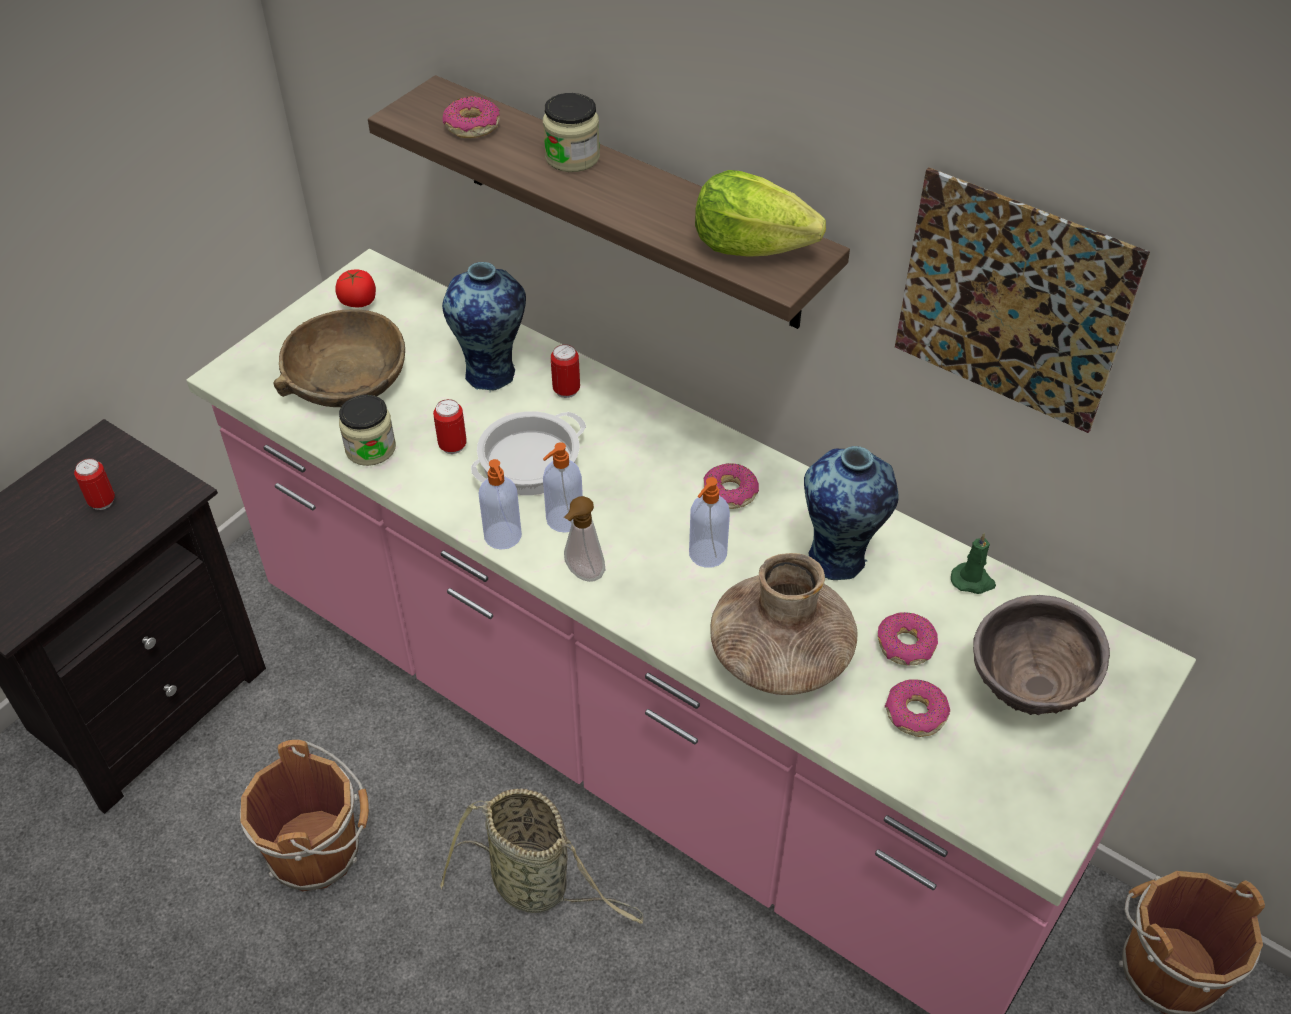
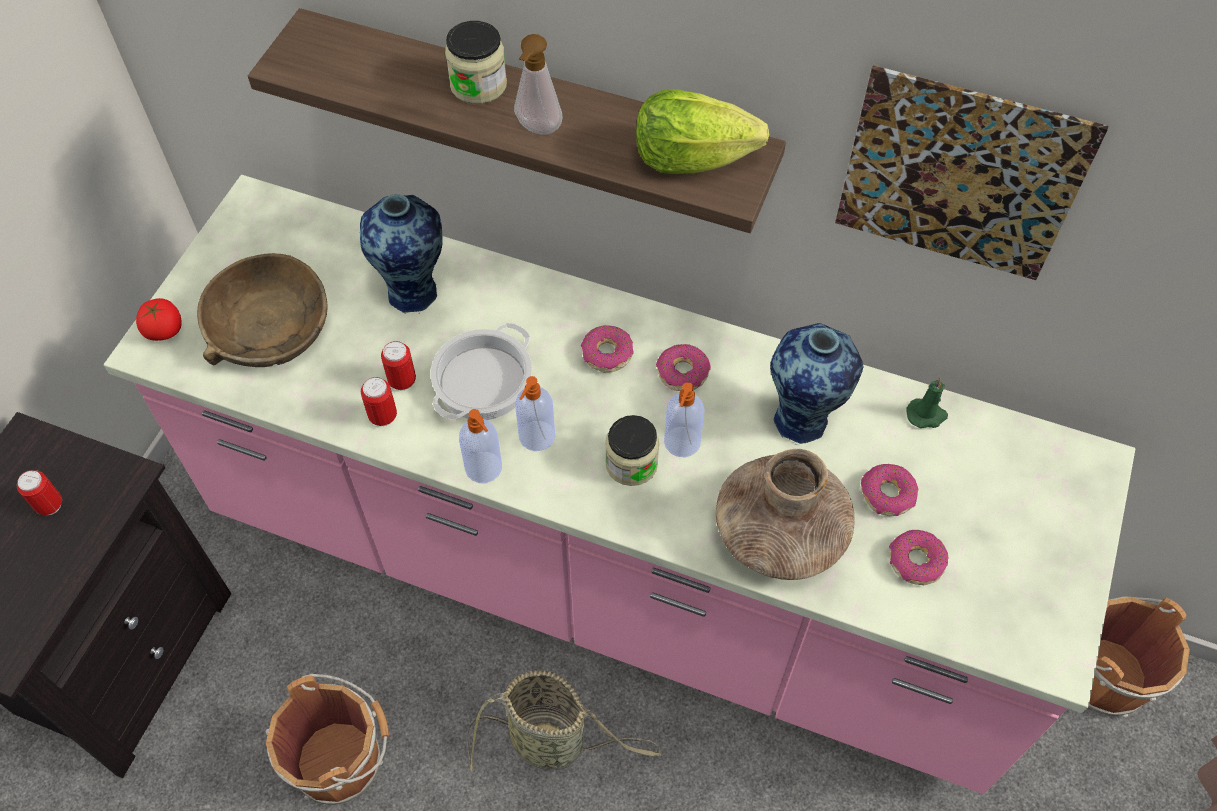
camera: 15 degrees left, 10 degrees up
tomato [335,270,376,307] -> tomato moved to [136,298,182,341]
jar [339,395,396,466] -> jar moved to [605,415,659,486]
donut [443,96,500,138] -> donut moved to [581,325,634,373]
can [551,344,580,398] -> can moved to [361,377,397,426]
soap dispenser [564,496,605,582] -> soap dispenser moved to [514,34,563,134]
brown bowl [973,595,1110,715] -> none

